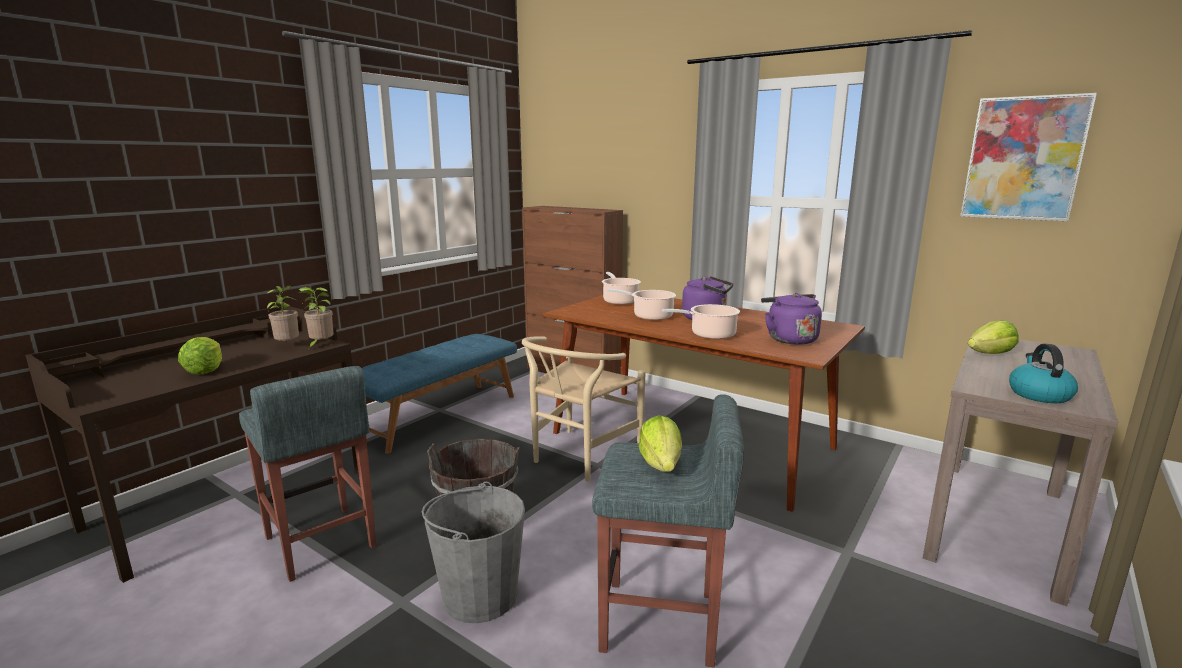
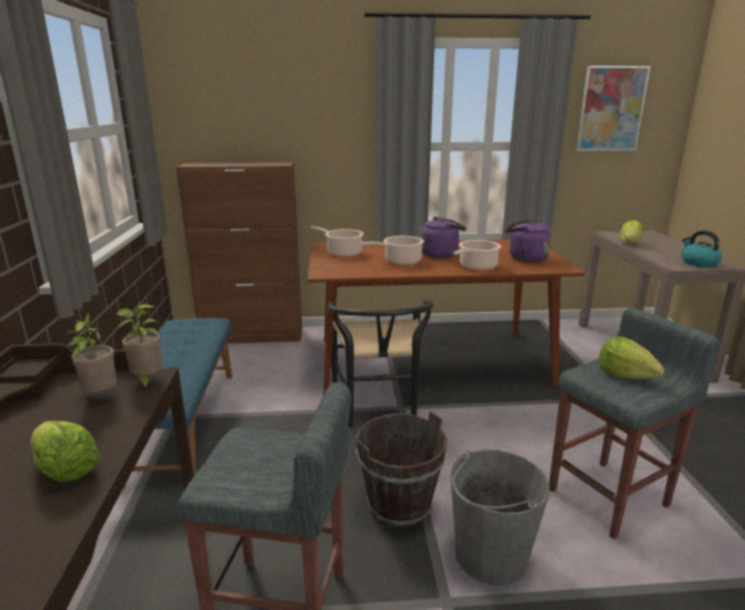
camera: 40 degrees left, 5 degrees up
beige chair [522,336,646,482] -> black chair [327,299,434,428]

